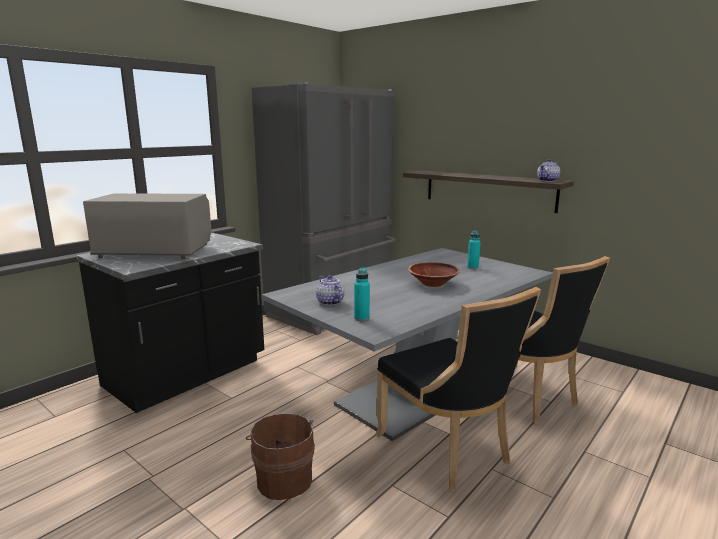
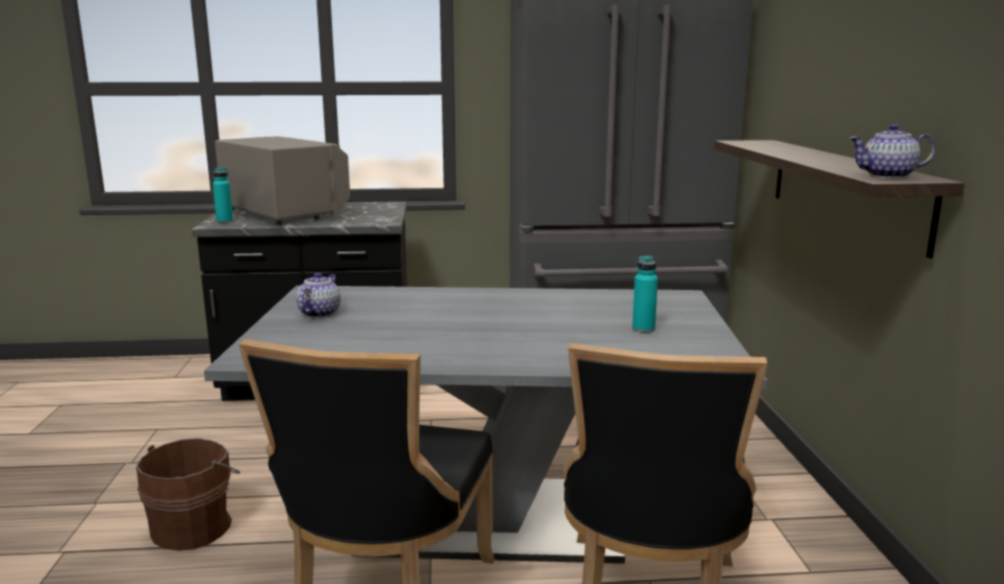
camera: 45 degrees right, 0 degrees up
turquoise bottle [354,268,370,321] -> turquoise bottle moved to [213,167,233,223]
brown bowl [408,262,460,287] -> none

